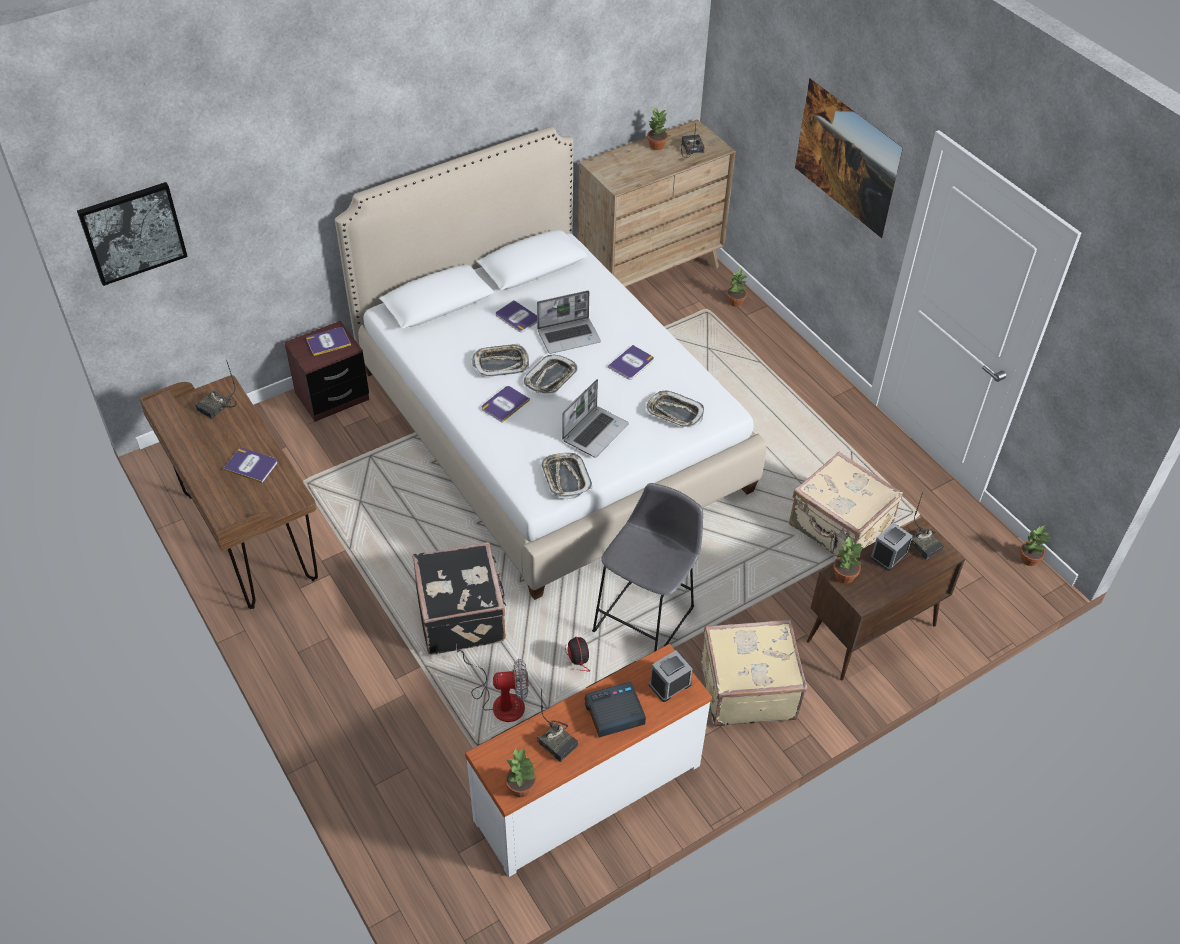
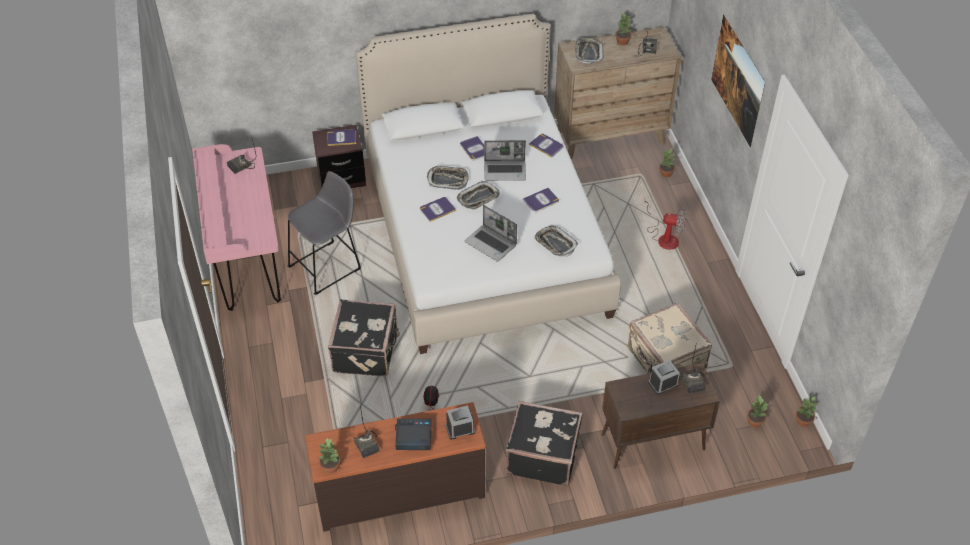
camera: 20 degrees right, 0 degrees up
picture [77,182,188,286] -> none
brown desk [139,375,318,609] -> pink desk [192,144,281,311]
book [223,448,277,483] -> book moved to [529,134,563,158]
fan [456,644,529,722] -> fan moved to [644,200,686,250]
white dresser [465,644,712,877] -> brown dresser [305,402,486,532]
tray [540,453,592,499] -> tray moved to [575,38,604,64]
laptop [562,379,629,458] -> laptop turned 75 degrees clockwise [465,205,517,262]
grey stool [592,483,703,652] -> grey stool moved to [288,171,361,295]
beige suitcase [701,619,807,726] -> black suitcase [506,401,582,486]
potted plant [833,537,863,584] -> potted plant moved to [747,394,768,428]

